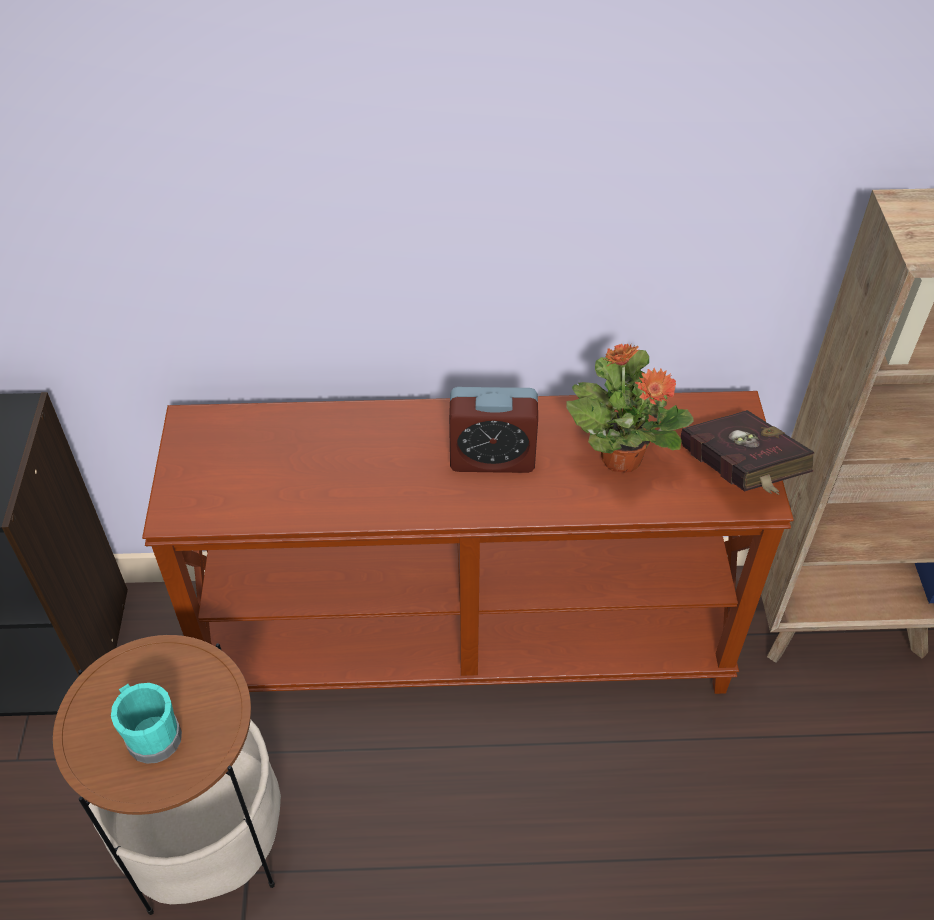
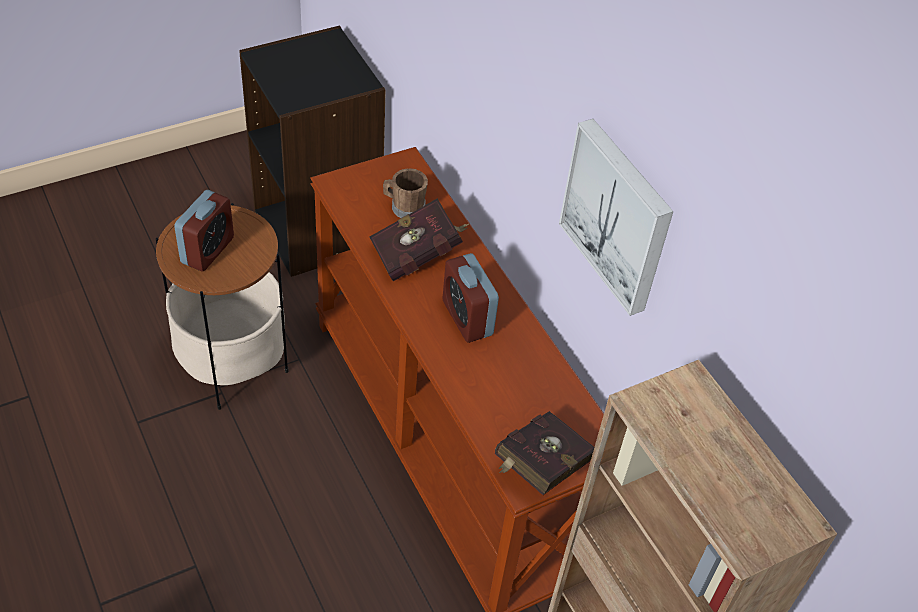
camera: 60 degrees right, 0 degrees up
turquoise mug [111,683,182,764] -> alarm clock [174,190,234,272]
potted plant [566,343,694,473] -> none
none -> red book [369,198,469,281]
none -> brown mug [383,168,428,218]
none -> picture [559,119,673,316]

